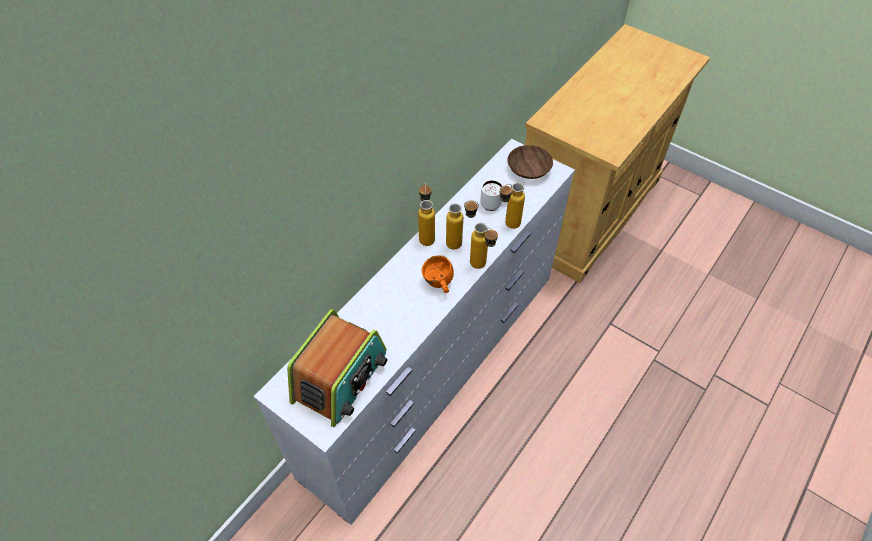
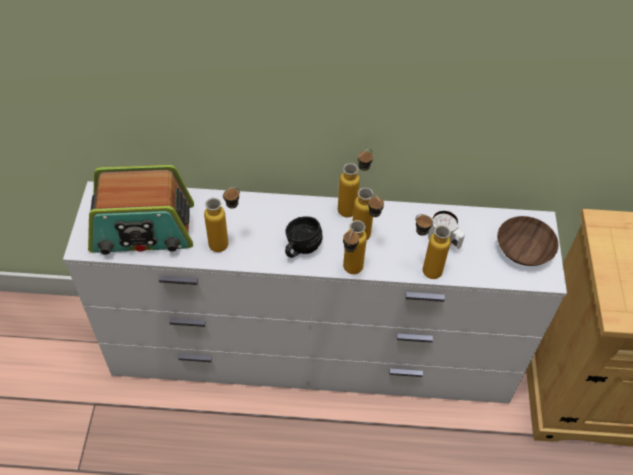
camera: 55 degrees right, 0 degrees up
orange mug [421,255,454,293] -> black mug [285,216,323,258]
none -> bottle [204,187,240,252]

